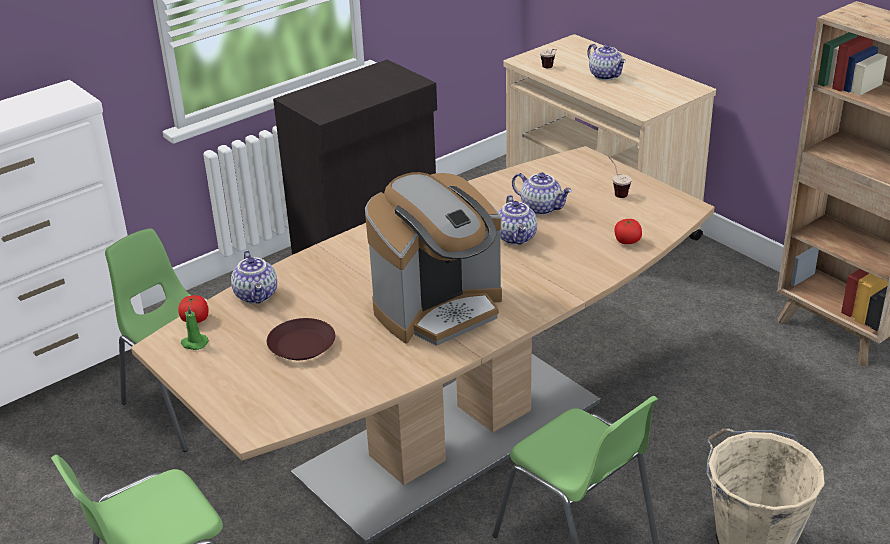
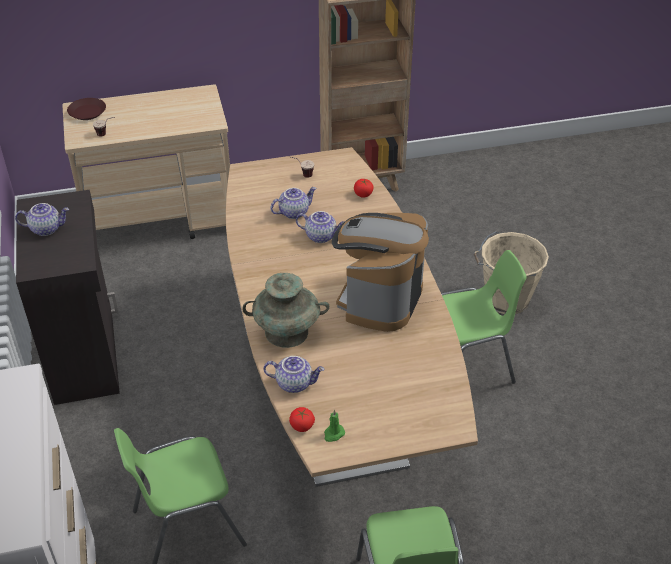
camera: 65 degrees left, 10 degrees up
brown plate [267,318,335,360] -> brown plate moved to [67,98,106,120]
coffee machine [365,172,502,346] -> coffee machine turned 150 degrees counterclockwise [332,213,429,332]
teapot [587,44,626,80] -> teapot moved to [15,203,69,236]
none -> turquoise vase [242,273,329,348]

